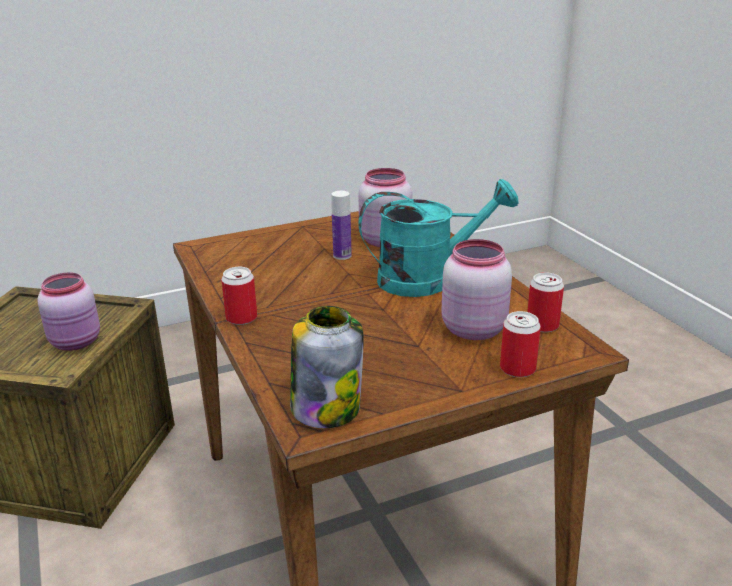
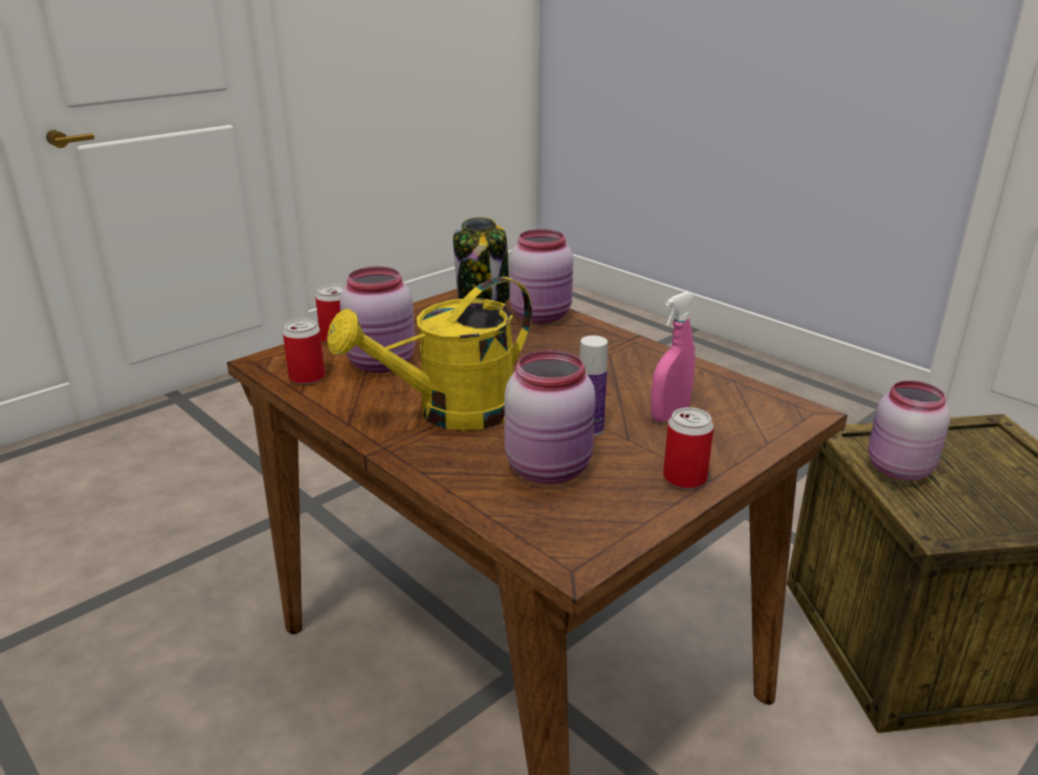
camera: 160 degrees right, 0 degrees up
can [221,267,257,325] -> can moved to [663,407,714,489]
turquoise watering can [358,179,519,297] -> yellow watering can [327,277,532,431]
none -> pink jar [510,229,573,324]
none -> pink spray bottle [651,292,695,422]

